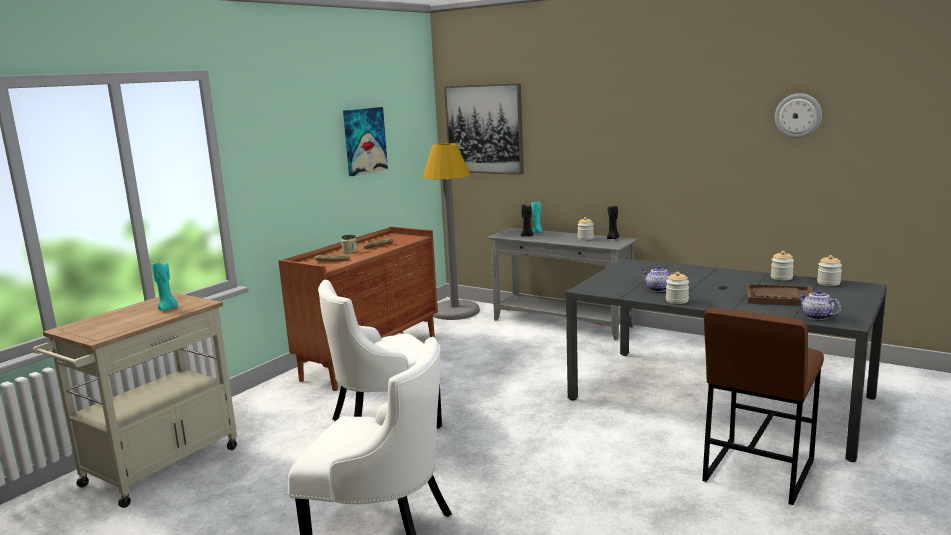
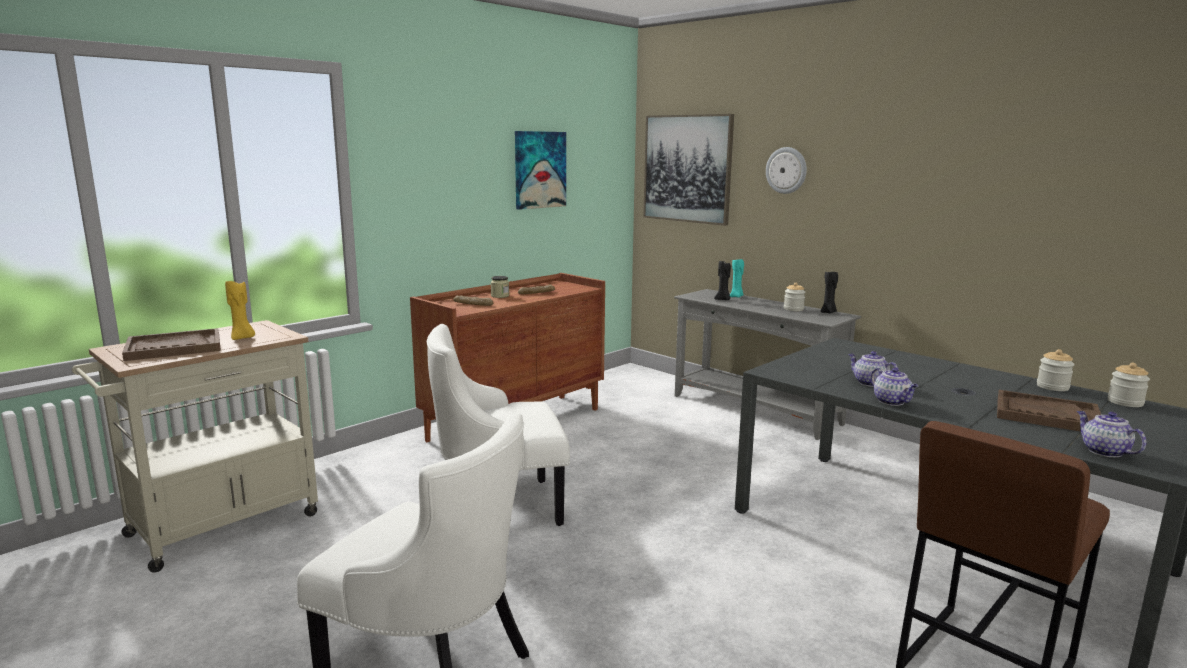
camera: 10 degrees right, 0 degrees up
turquoise candle [152,260,178,311] -> yellow candle [225,281,255,340]
grey floor lamp [423,143,480,320] -> none
jar [666,272,689,304] -> teapot [871,368,918,406]
wall clock [775,93,822,138] -> wall clock moved to [766,147,807,194]
none -> brown tray [122,328,221,361]

